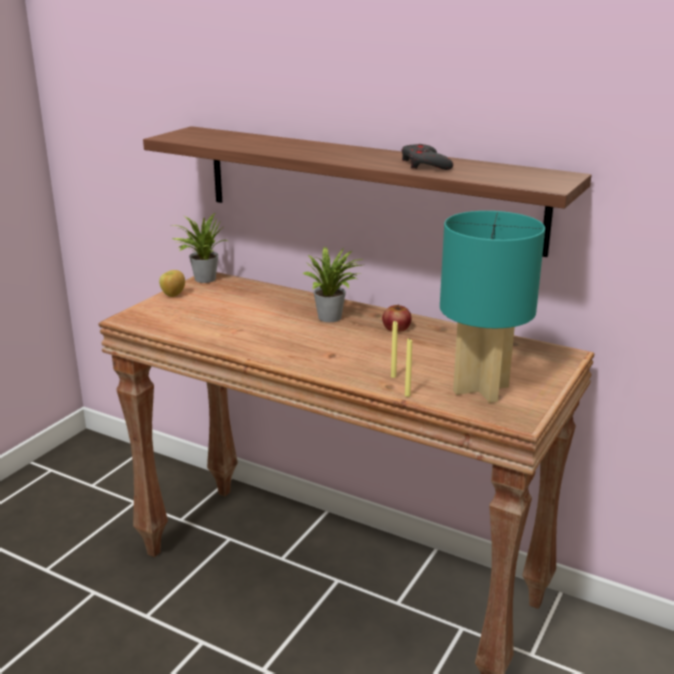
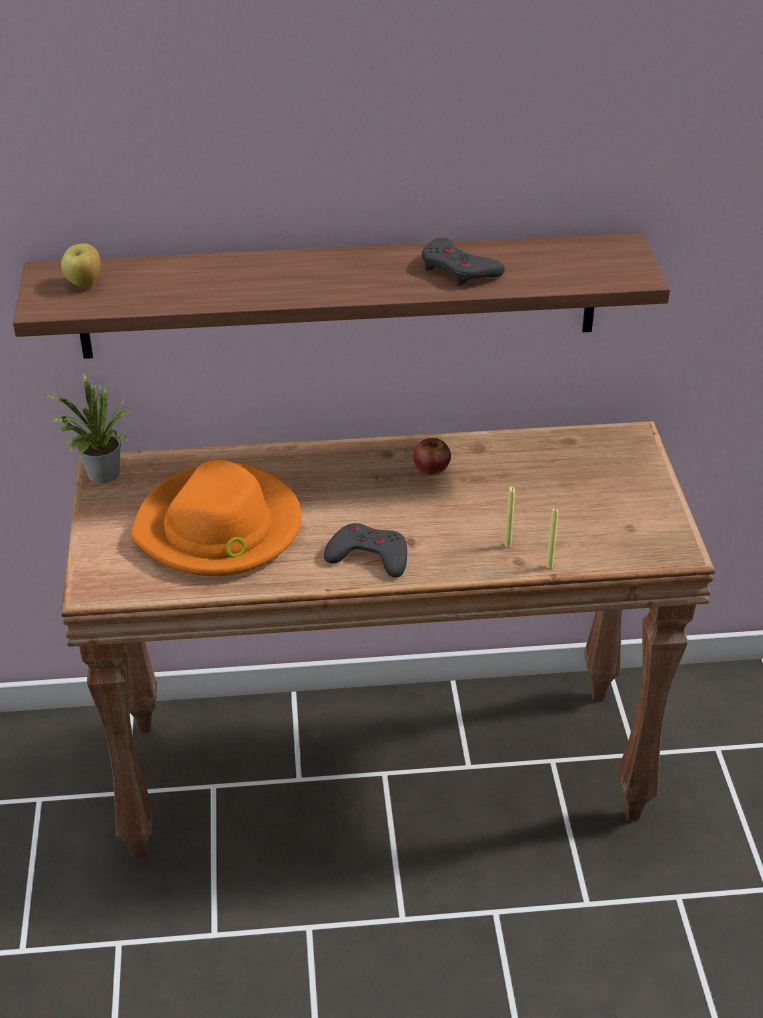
camera: 35 degrees left, 15 degrees up
apple [159,270,185,297] -> apple moved to [61,243,100,288]
potted plant [303,246,363,322] -> none
turquoise table lamp [440,211,545,403] -> none
none -> orange hat [130,460,302,576]
none -> grey game controller [324,523,407,578]

